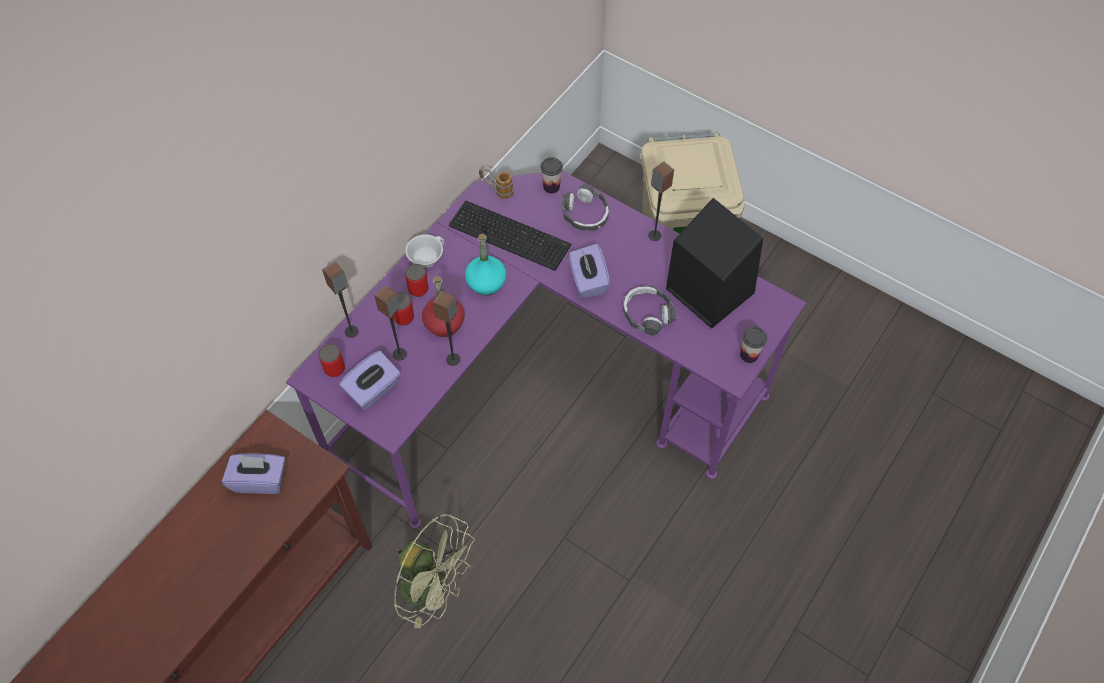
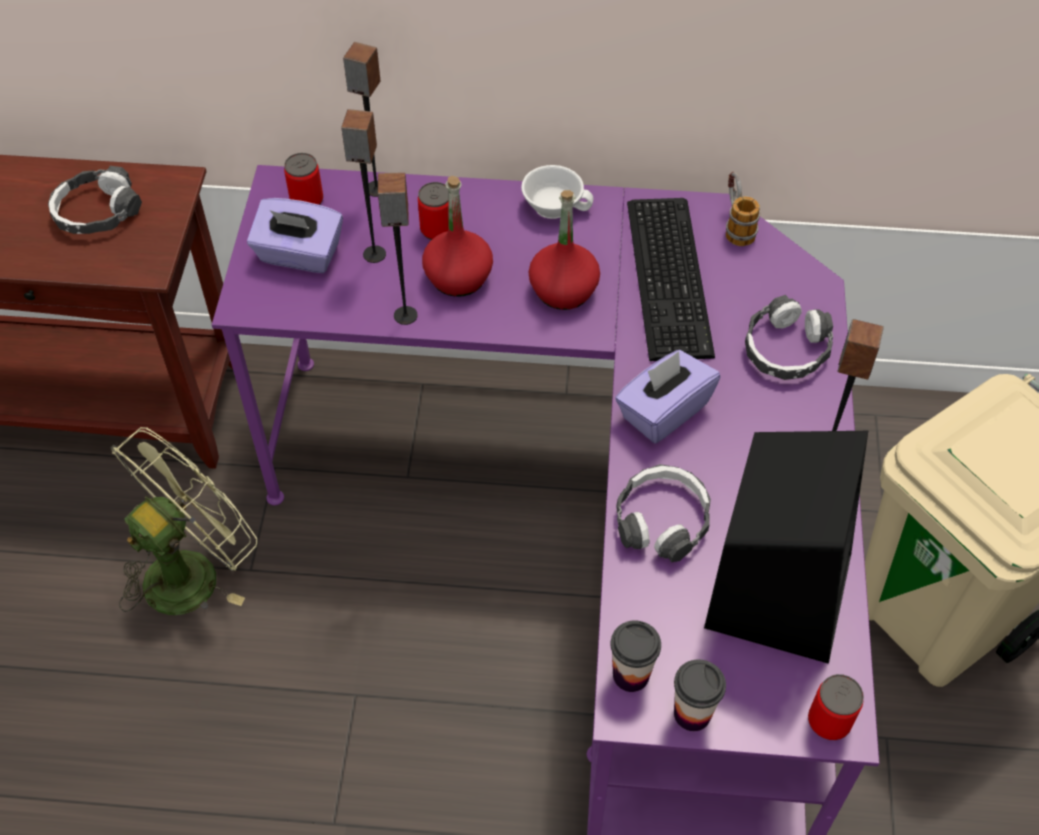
camera: 60 degrees right, 5 degrees down
purple tissue box [222,454,285,494] -> headphones [48,166,142,234]
green fan [394,514,475,628] -> green fan turned 135 degrees counterclockwise [110,427,257,615]
can [405,264,429,297] -> can moved to [808,674,864,740]
turquoise bottle [465,234,506,295] -> red bottle [528,190,600,310]
cup [540,157,563,194] -> cup moved to [610,620,661,692]

